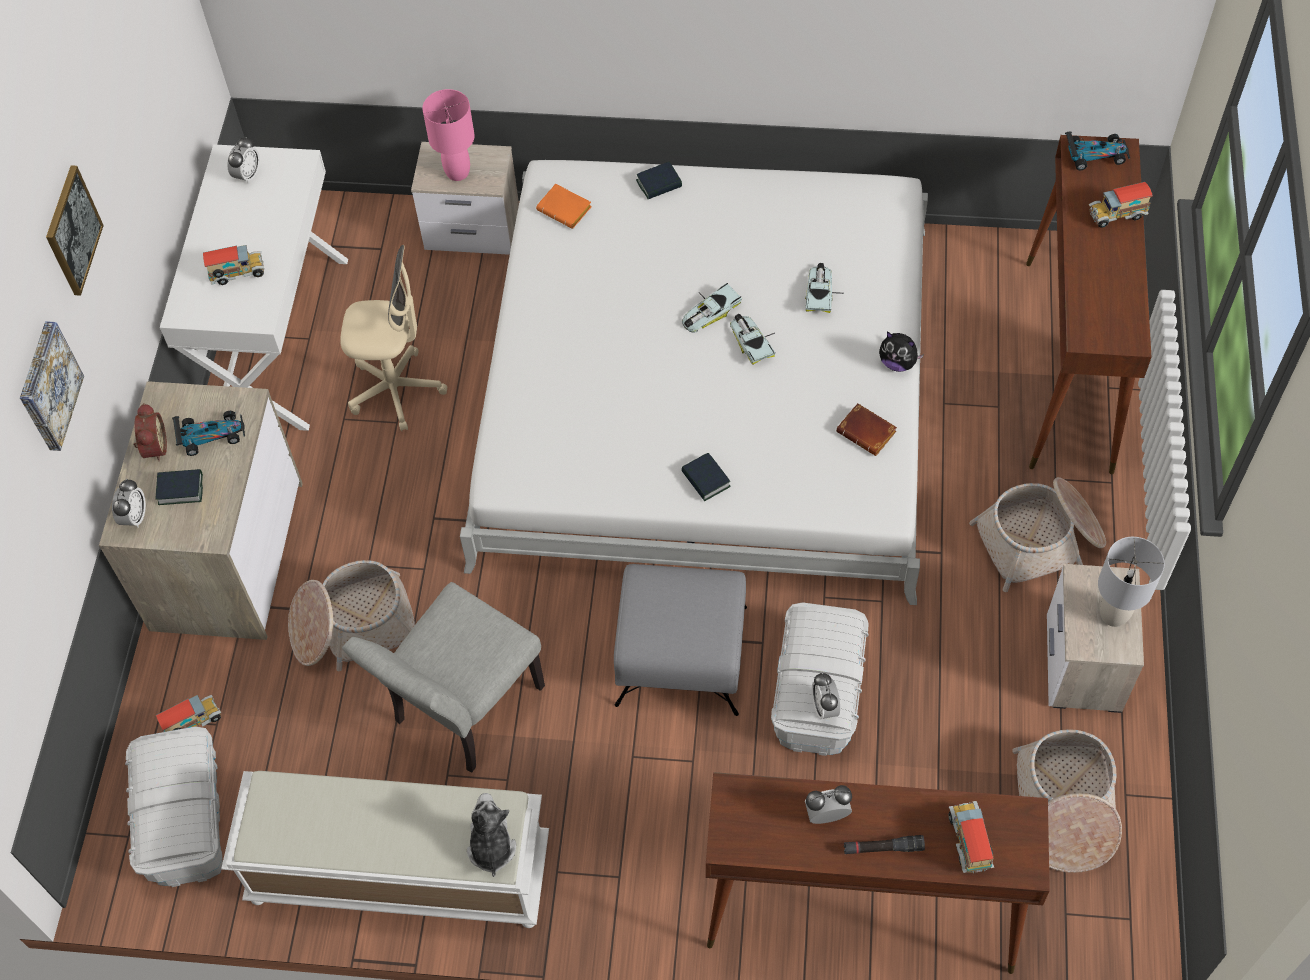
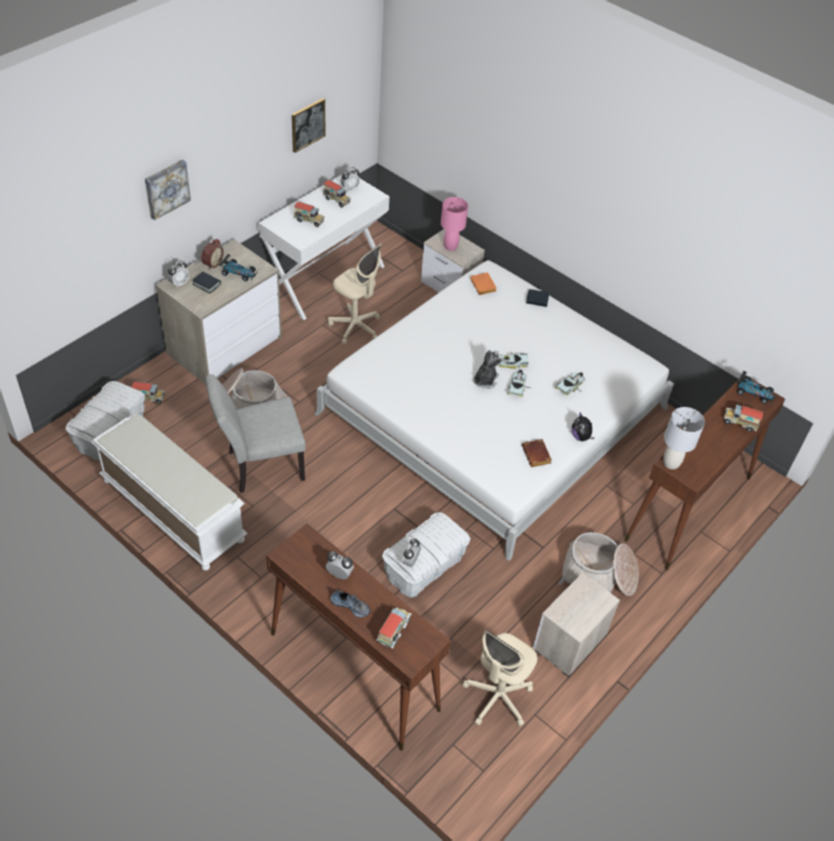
camera: 30 degrees right, 10 degrees down
picture [46,165,104,296] -> picture moved to [292,98,325,153]
plush toy [467,793,516,877] -> plush toy moved to [473,350,503,389]
grey ottoman [614,564,747,716] -> none
book [681,453,731,501] -> none
black flashlight [844,835,925,854] -> shoe [330,590,371,617]
basket [1012,729,1122,873] -> beige office chair [463,630,537,727]
grey table lamp [1098,537,1165,627] -> grey table lamp moved to [663,407,705,470]
none -> toy truck [323,180,351,208]

